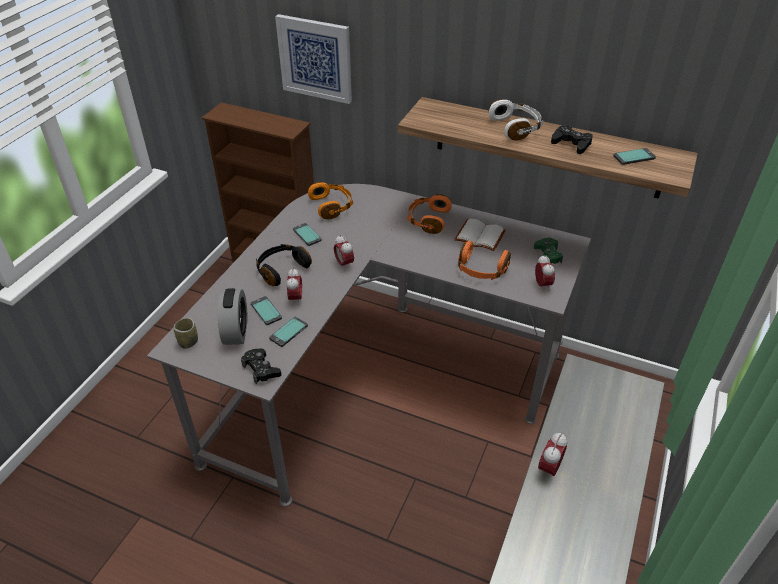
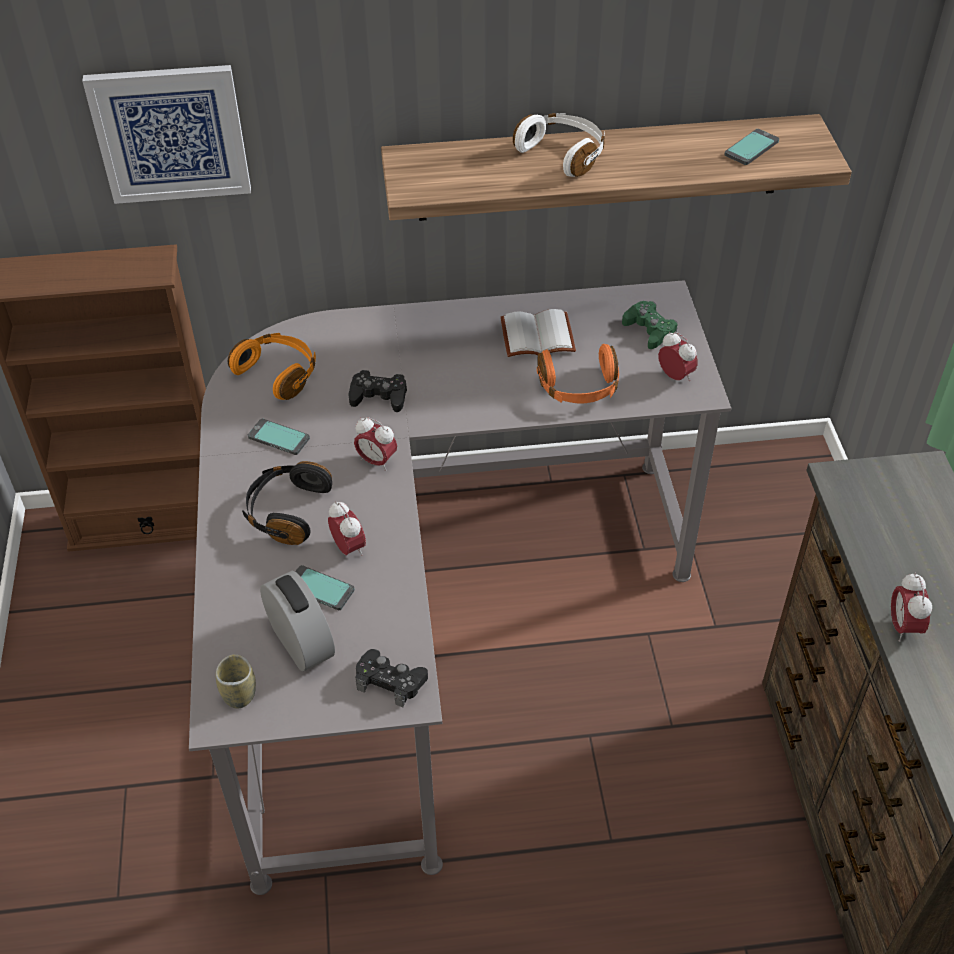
camera: 30 degrees left, 5 degrees up
phone [269,317,308,347] -> none
orange headphones [407,194,452,234] -> none
black game controller [551,125,593,154] -> black game controller moved to [349,370,407,412]

